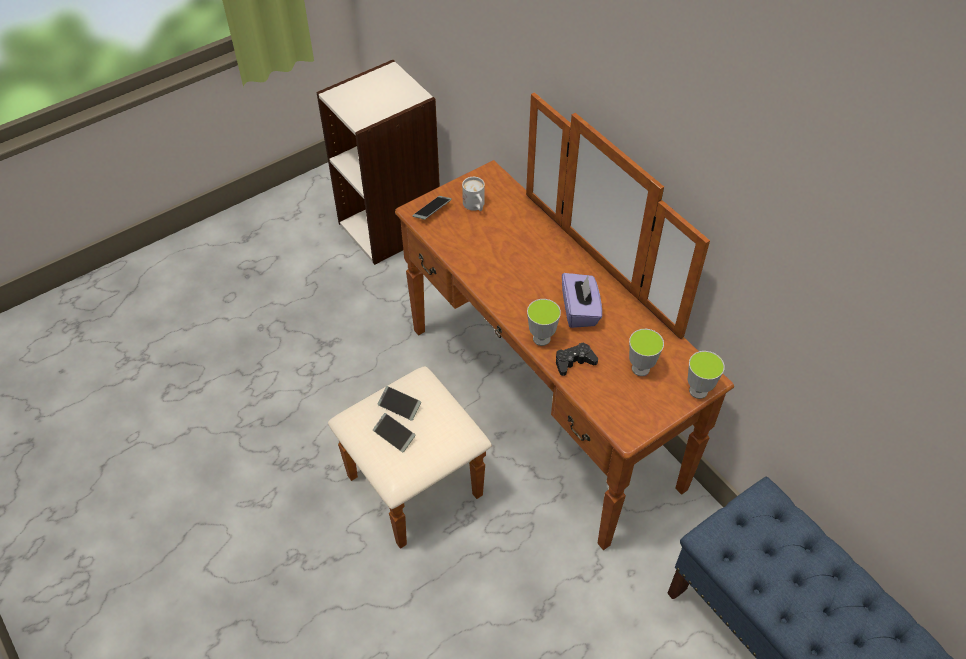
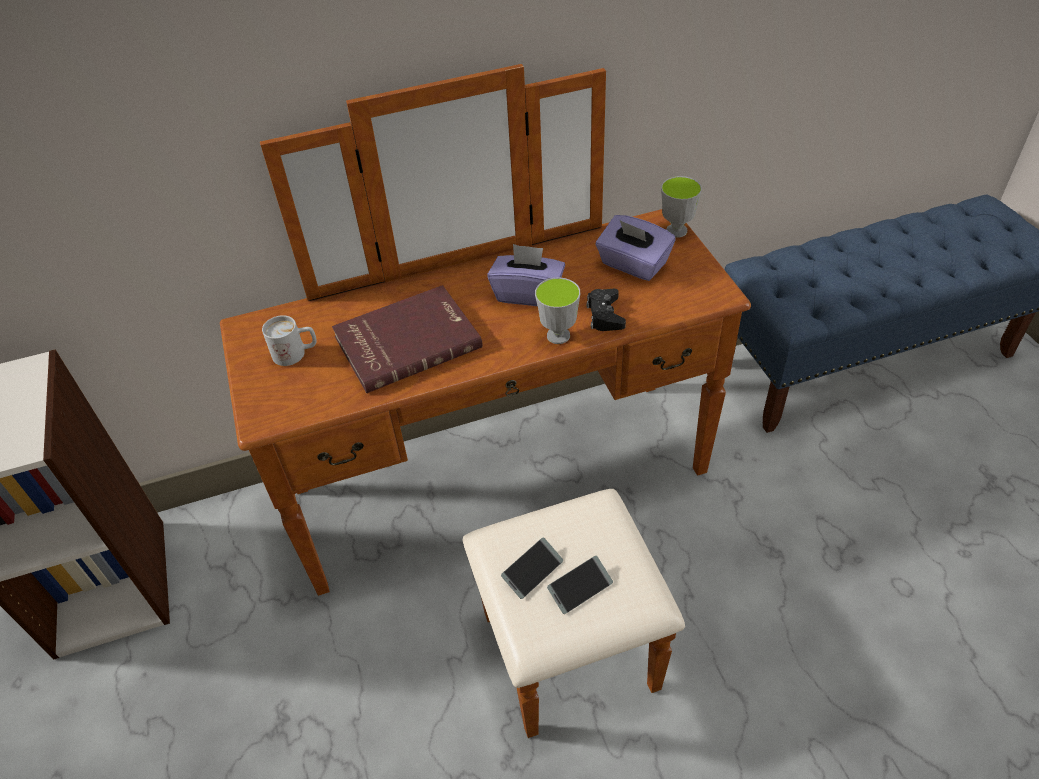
camera: 70 degrees left, 5 degrees down
phone [412,196,452,220] -> none
cup [629,329,664,376] -> purple tissue box [595,215,675,281]
none -> red book [332,285,483,393]

